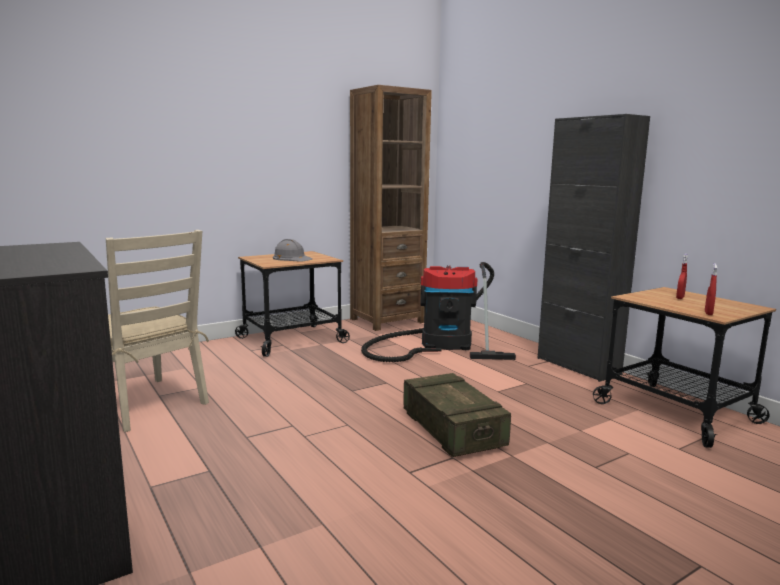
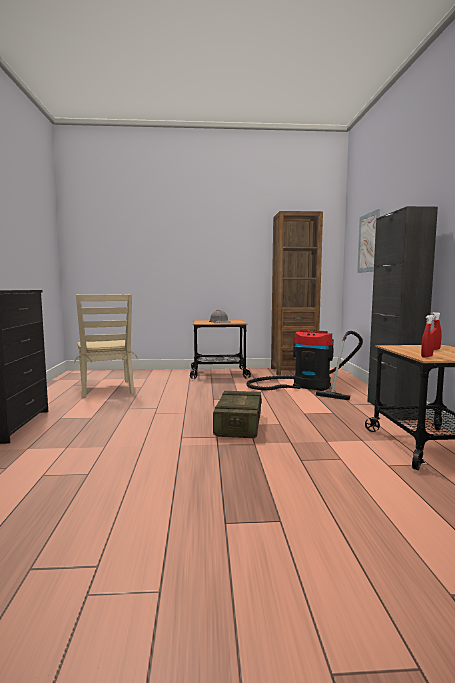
camera: 30 degrees right, 5 degrees down
none -> picture [357,209,380,273]

